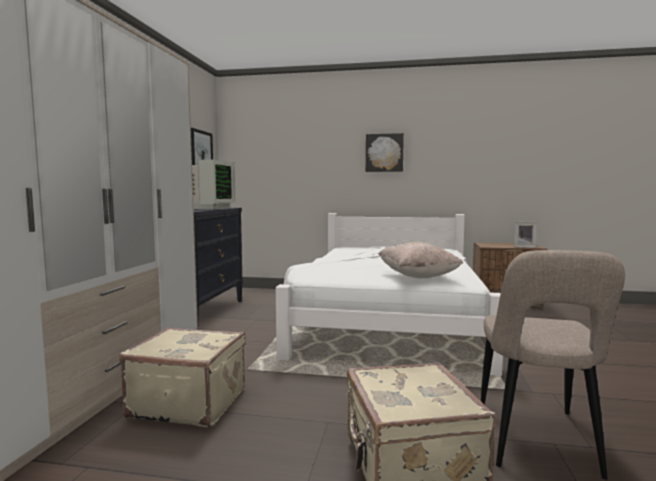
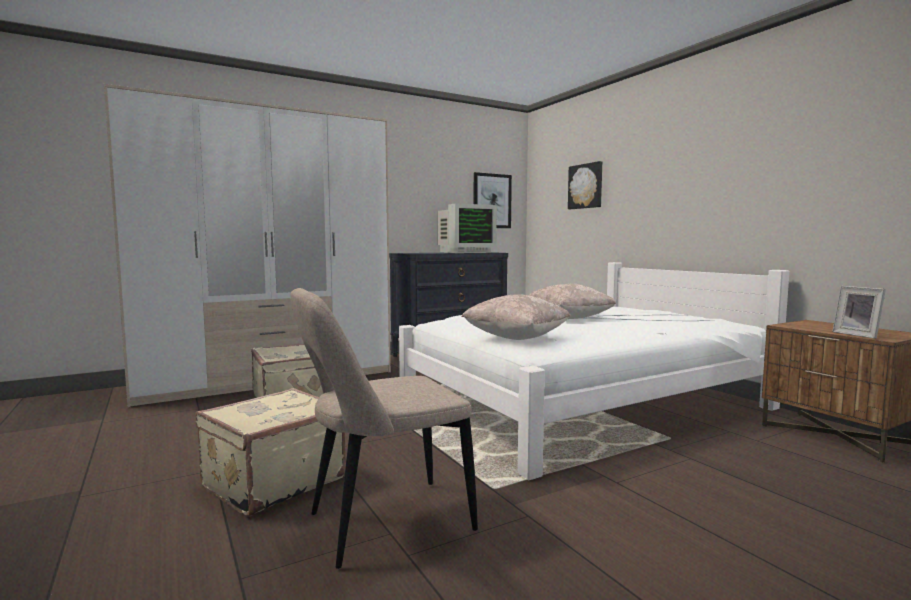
camera: 50 degrees right, 0 degrees up
picture [366,133,404,172] -> picture moved to [568,161,602,209]
none -> beige pillow [529,284,616,319]

